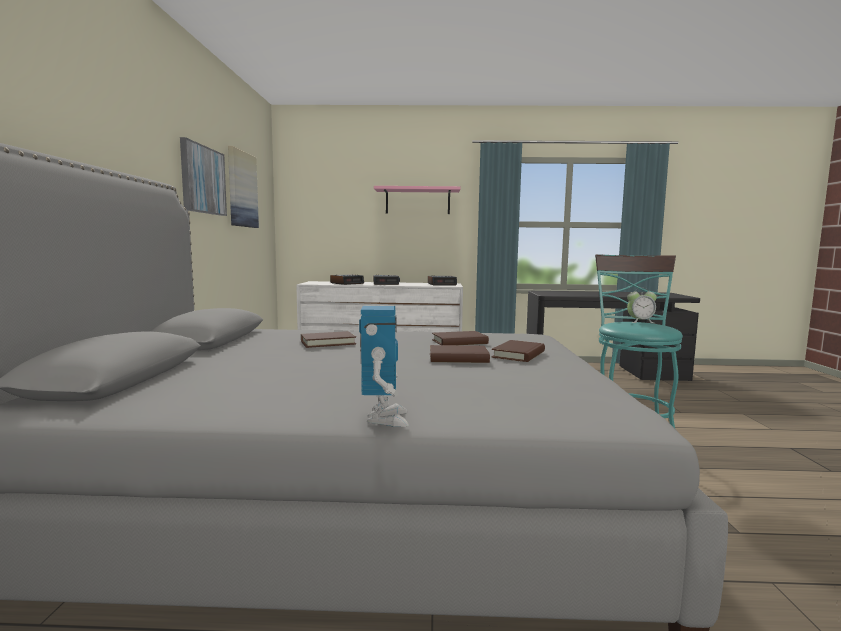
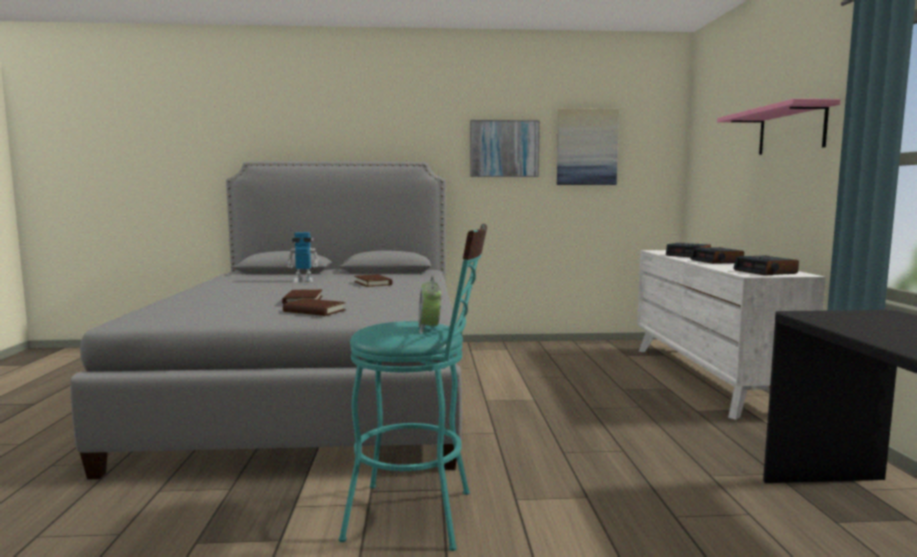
camera: 85 degrees right, 0 degrees up
toy robot [359,306,409,427] -> toy robot moved to [287,232,319,283]
brown book [432,331,489,345] -> none

